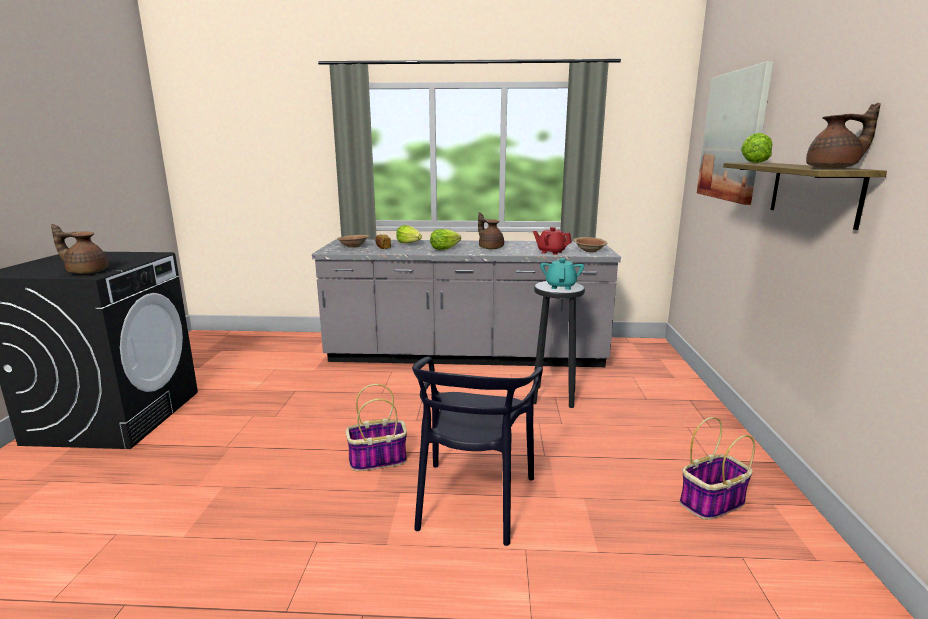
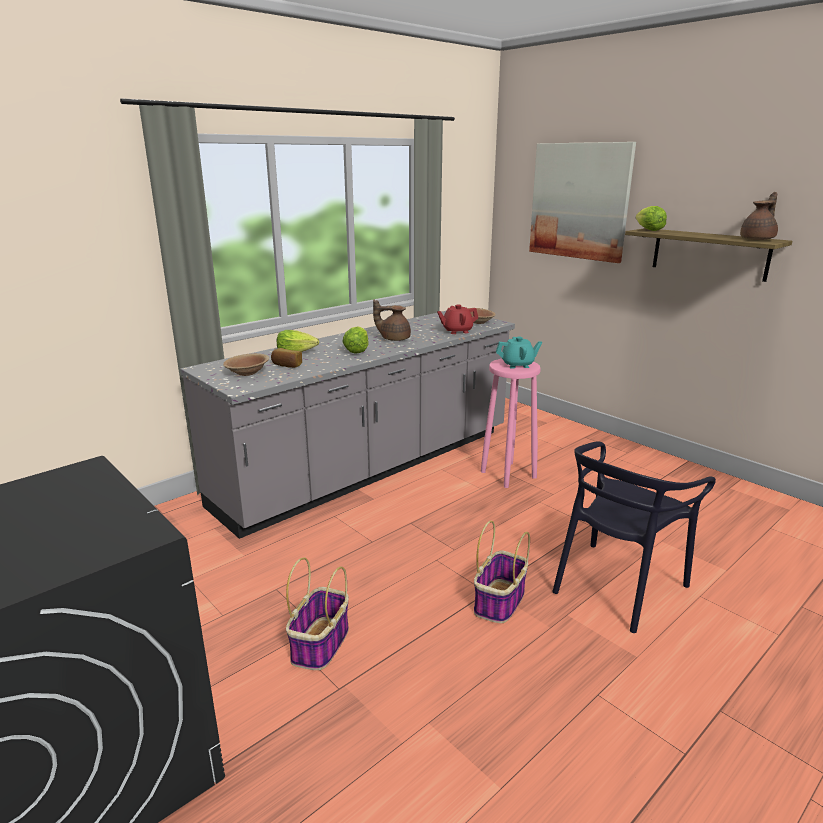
camera: 45 degrees left, 5 degrees up
brown teapot [51,224,108,274] -> none
black chair [412,357,543,546] -> black chair turned 75 degrees clockwise [553,441,716,633]
black stool [533,281,585,408] -> pink stool [481,359,541,488]
turquoise teapot [540,258,584,290] -> turquoise teapot turned 120 degrees clockwise [496,337,542,369]
basket [680,417,755,520] -> basket moved to [286,557,349,670]

